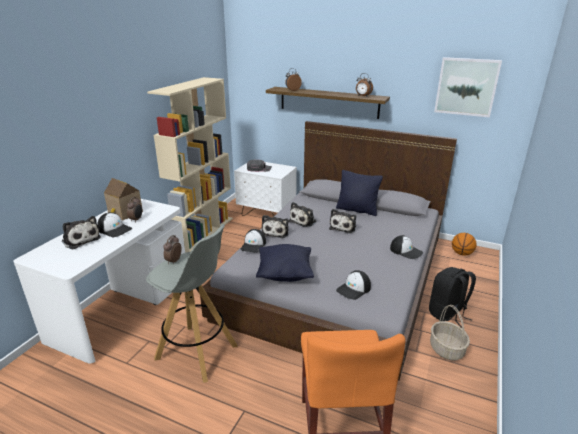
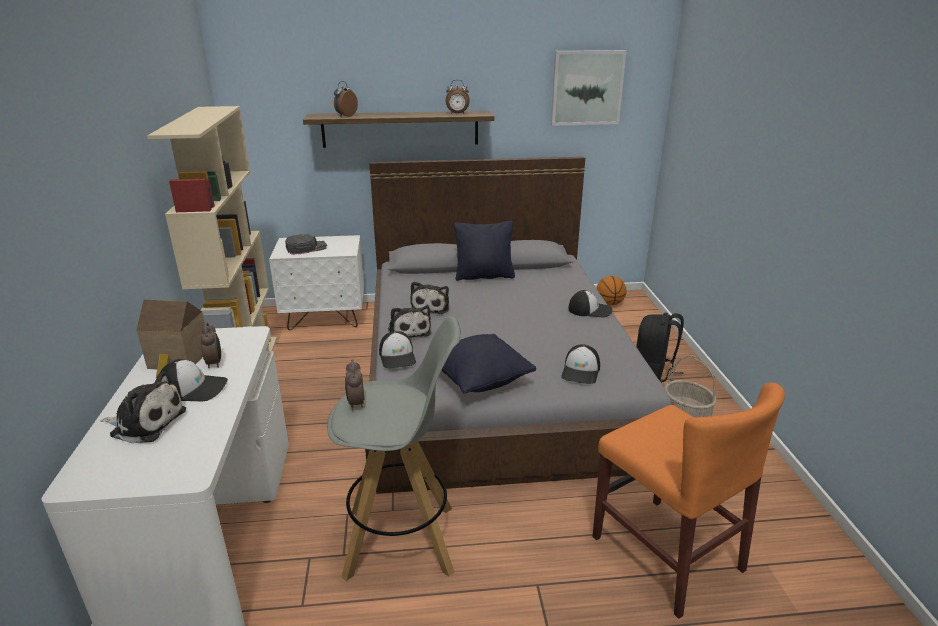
camera: 30 degrees left, 0 degrees up
plush toy [329,209,356,233] -> none

